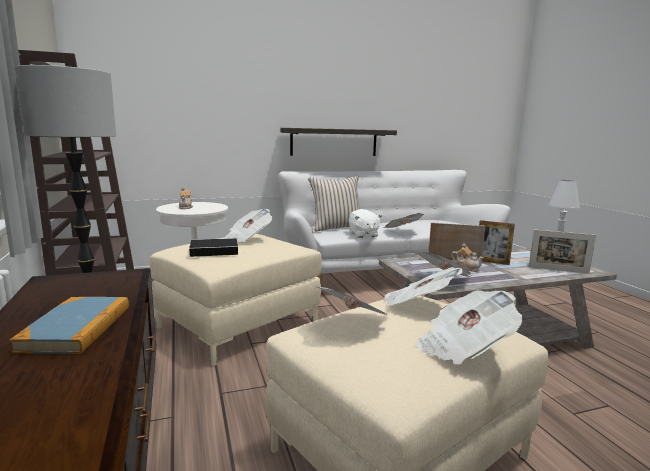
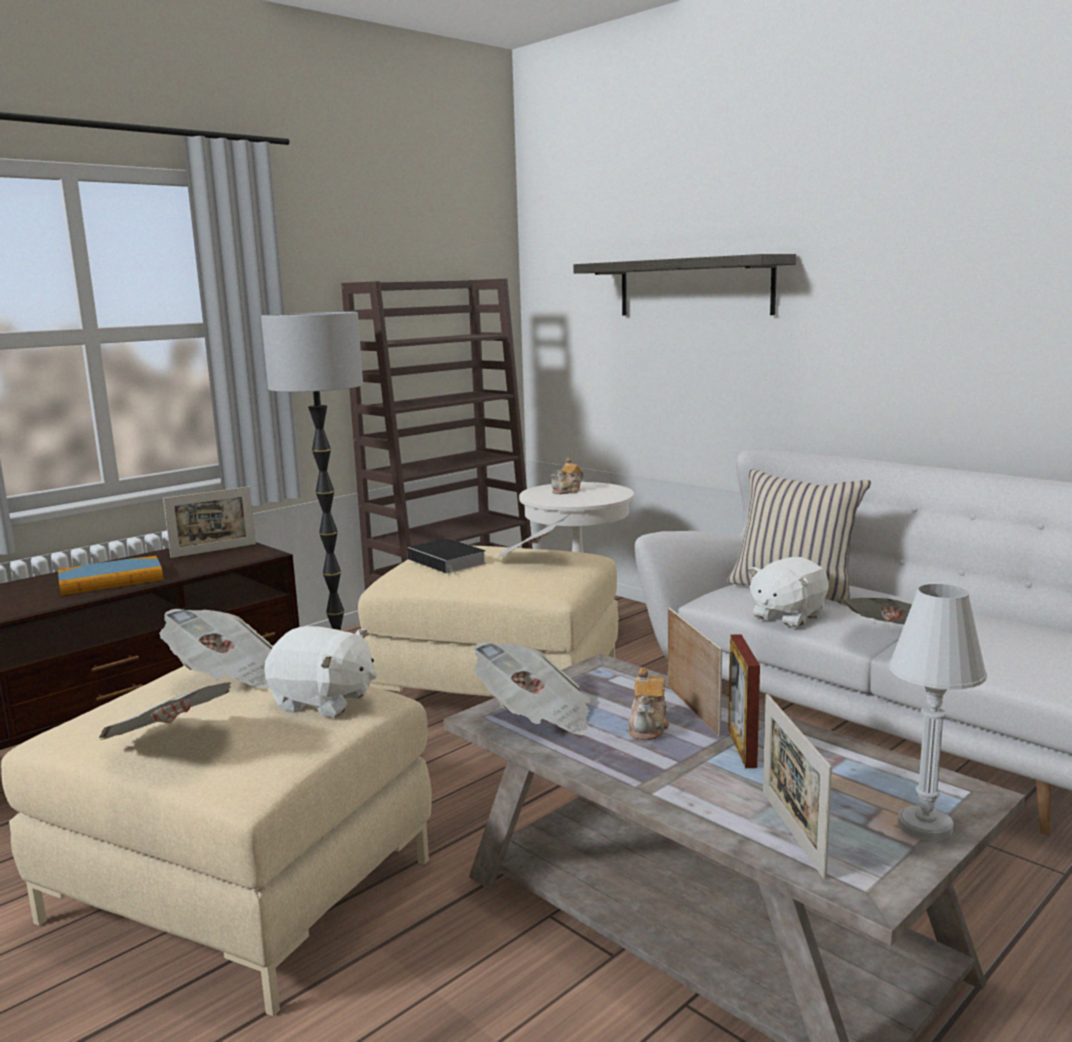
camera: 65 degrees right, 0 degrees up
shelf [280,128,397,156] -> shelf moved to [573,254,796,316]
newspaper [384,267,462,307] -> white plush toy [264,626,377,717]
none -> picture frame [163,486,256,558]

